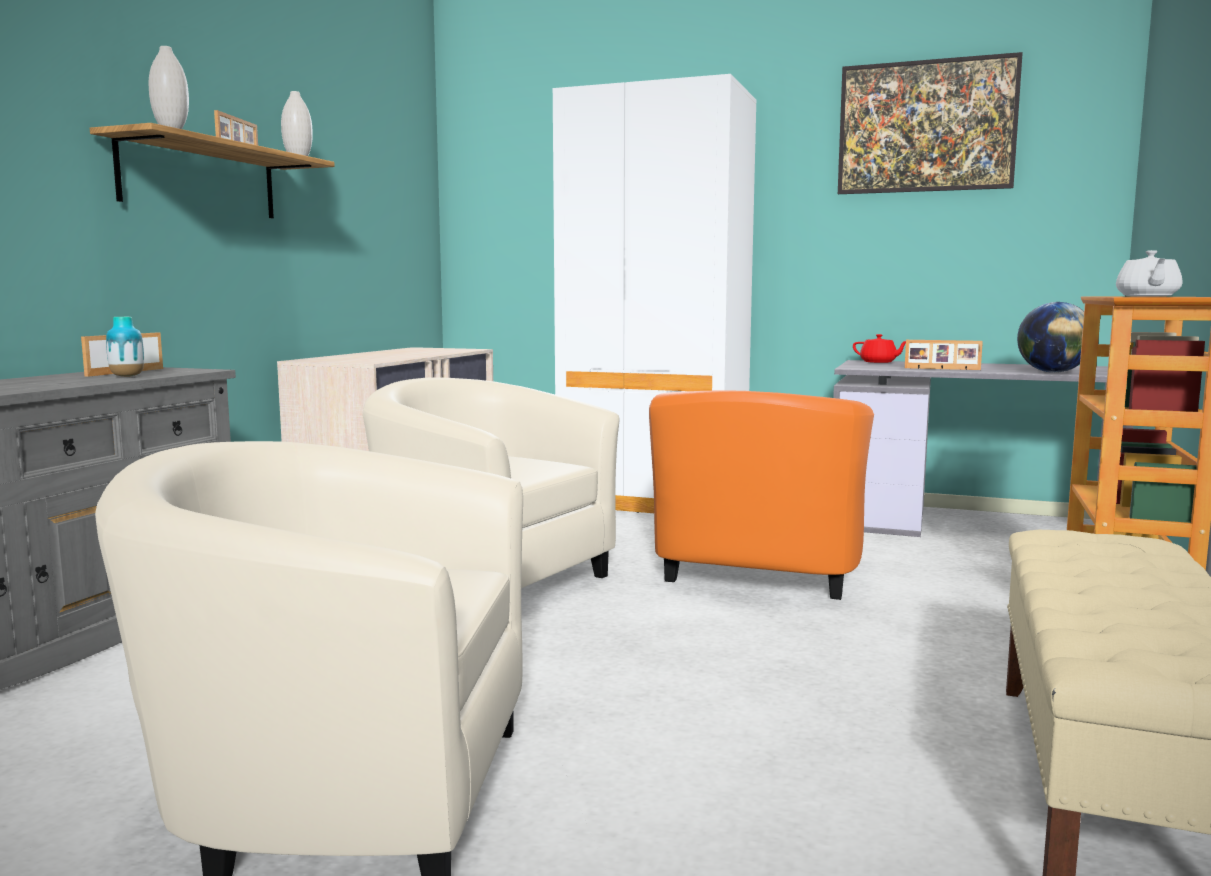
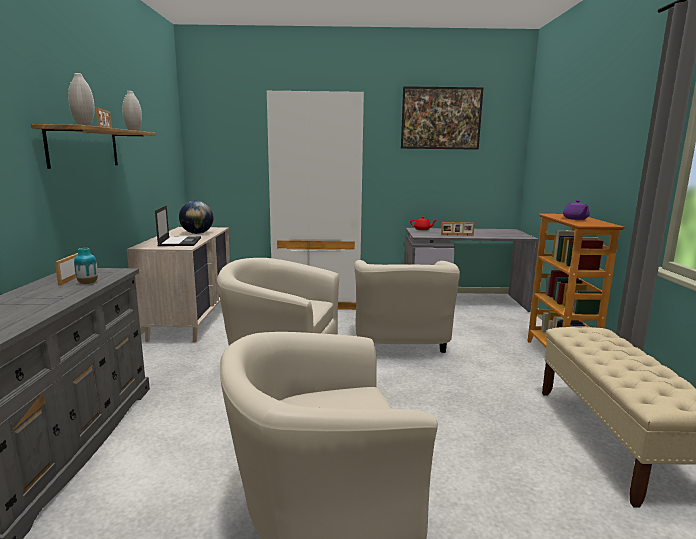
camera: 20 degrees left, 5 degrees up
orange armchair [649,391,874,600] -> beige armchair [354,260,460,353]
globe [1017,302,1084,373] -> globe moved to [179,201,214,234]
white teapot [1116,250,1182,296] -> purple teapot [563,200,590,220]
none -> laptop [155,205,201,246]

